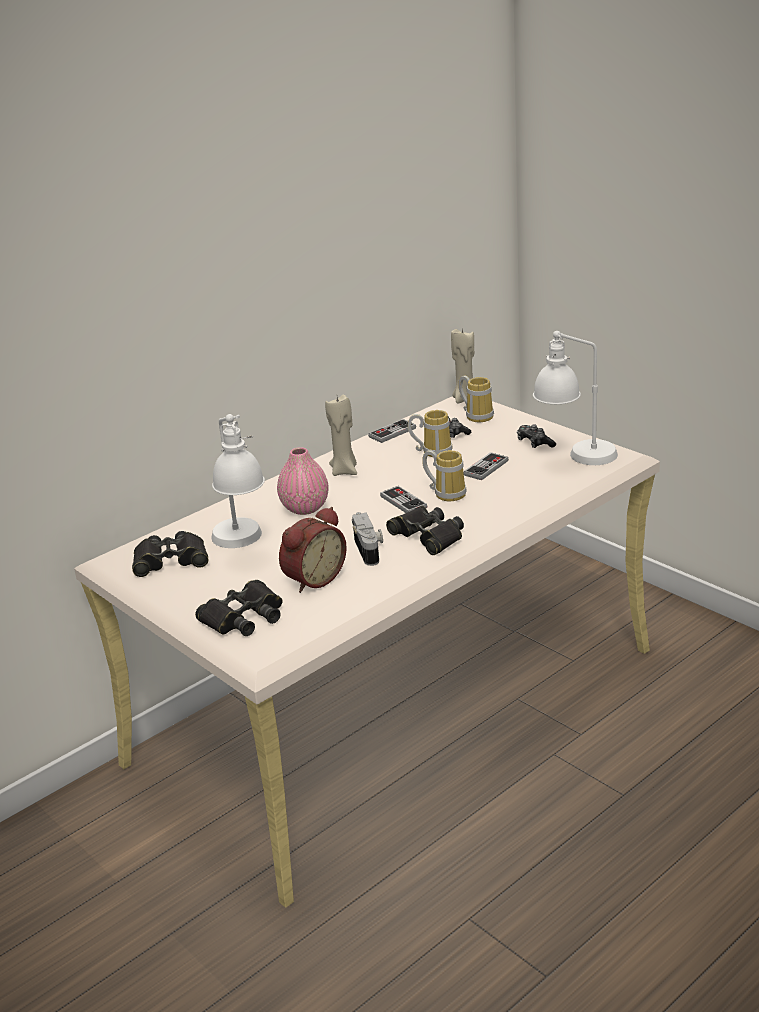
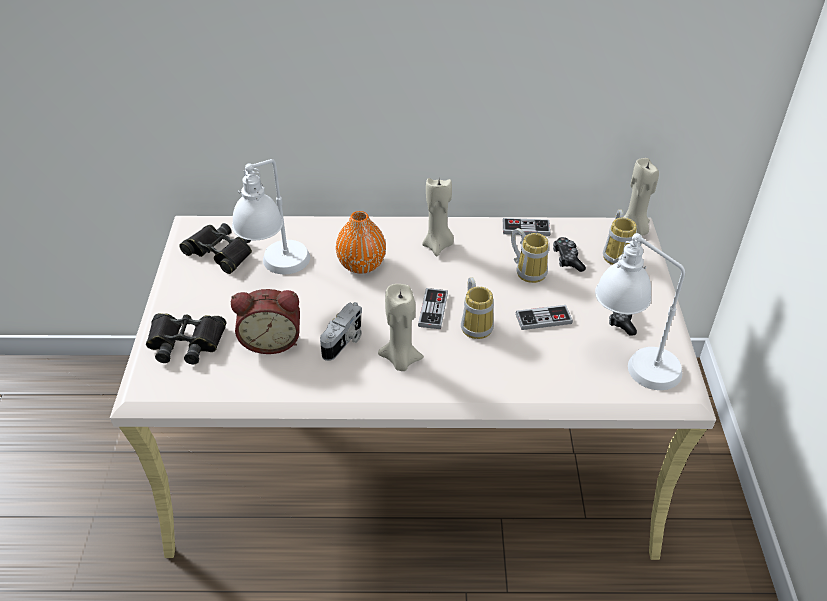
camera: 40 degrees right, 15 degrees up
pink vase [277,447,329,515] -> orange vase [336,211,386,274]
black binoculars [386,506,464,555] -> beige candle [378,284,424,371]

